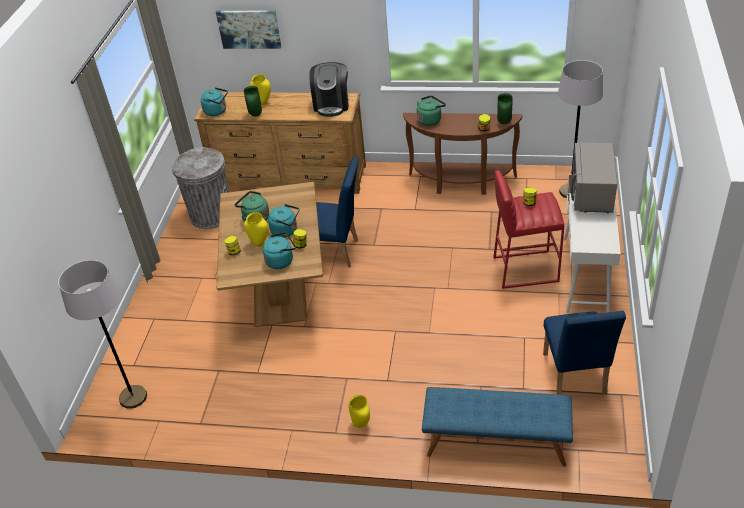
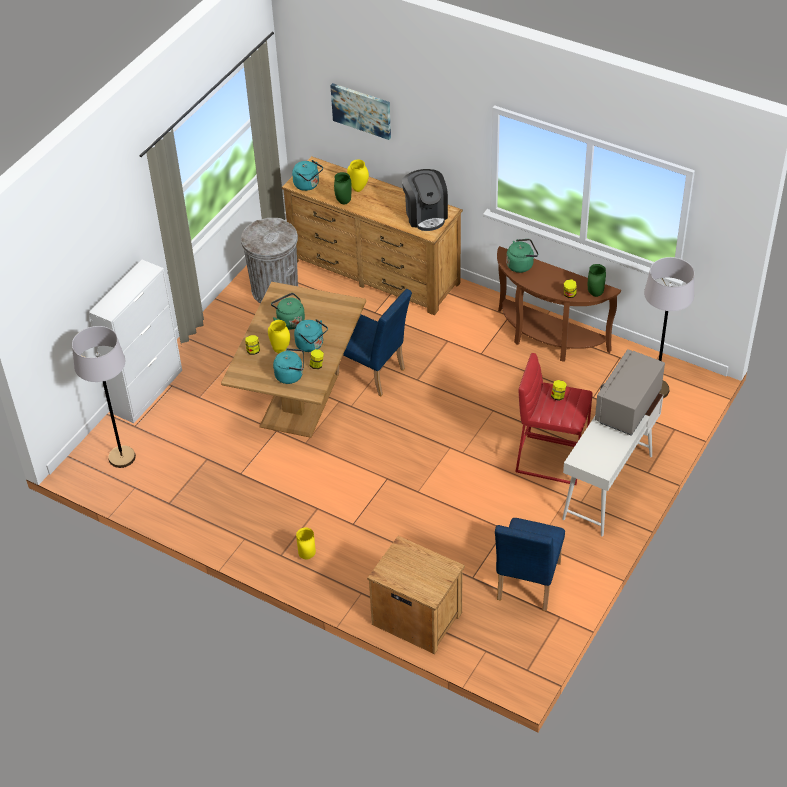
camera: 20 degrees right, 5 degrees up
coffee machine [309,62,349,117] -> coffee machine turned 45 degrees counterclockwise [402,169,448,231]
blue bench [422,387,573,467] -> brown nightstand [367,536,465,654]
none -> white cabinet [89,260,182,423]

